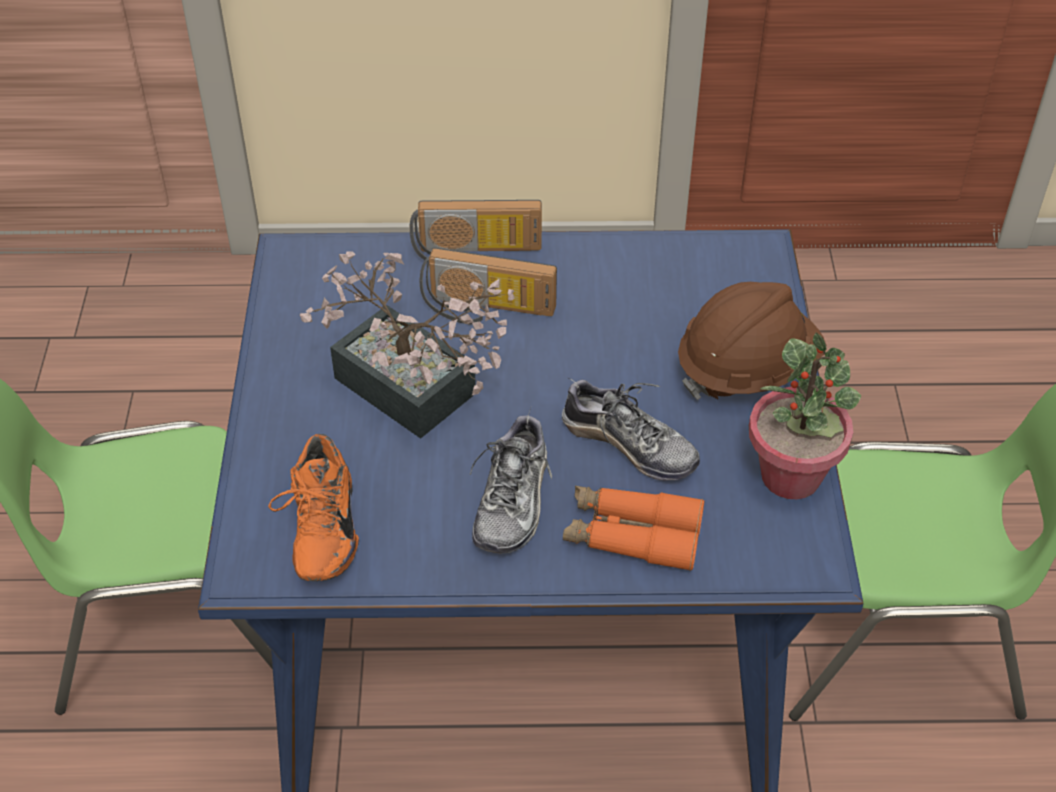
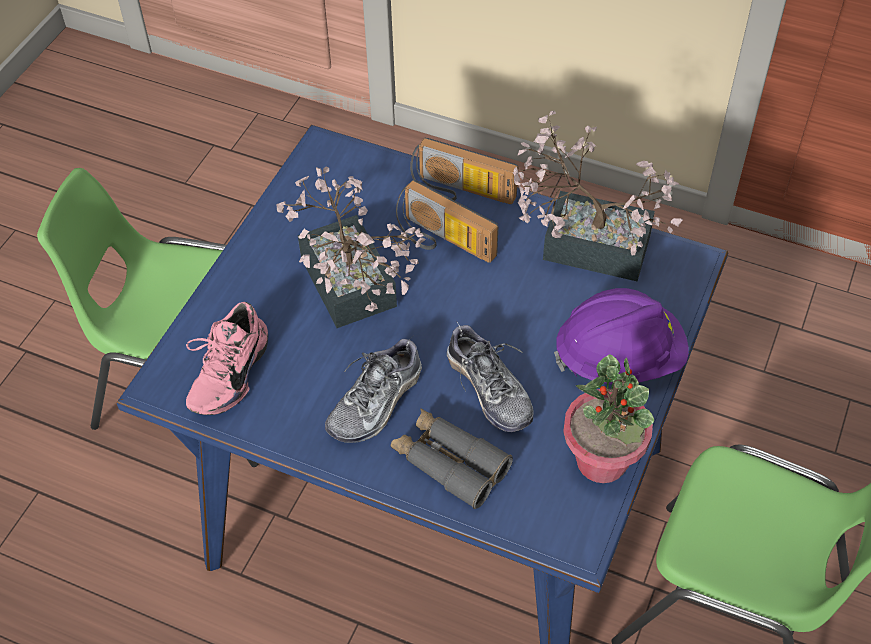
camera: 25 degrees right, 5 degrees up
orange shoe [268,434,359,581] -> pink shoe [186,302,268,415]
orange binoculars [563,486,704,571] -> grey binoculars [390,409,513,509]
brown hard hat [678,282,826,400] -> purple hard hat [554,288,689,385]
none -> potted plant [513,111,683,282]

